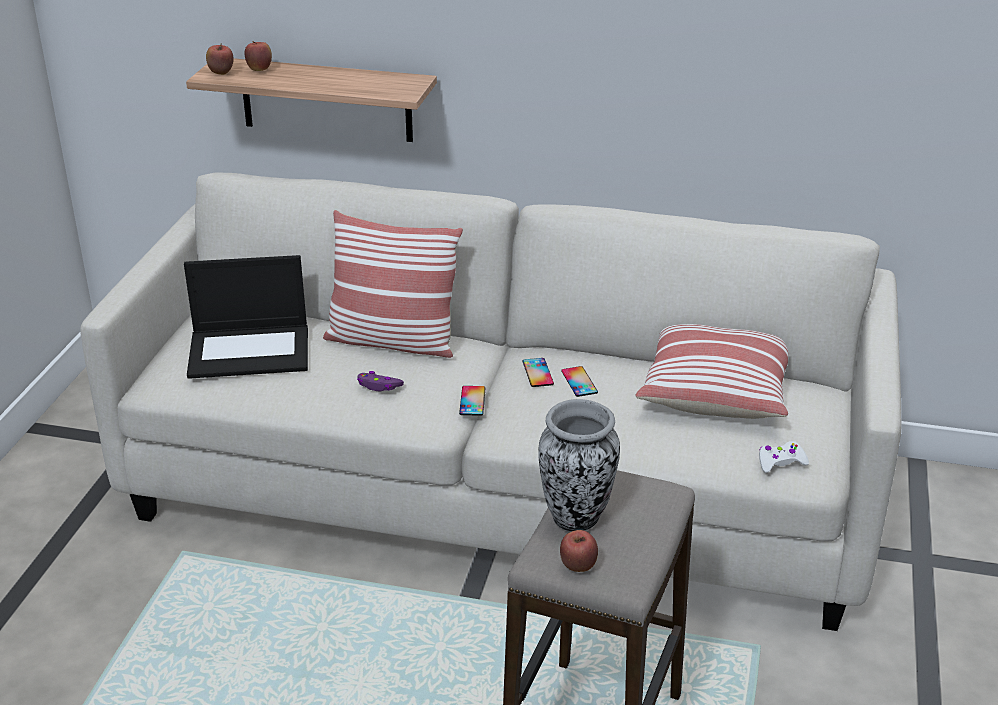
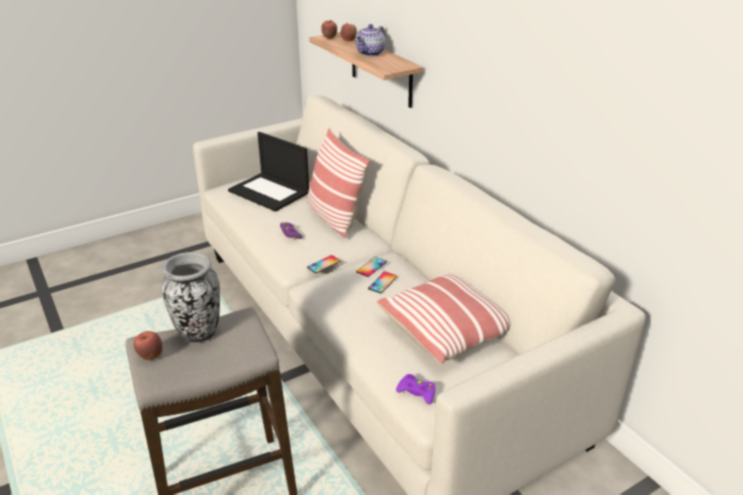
camera: 45 degrees right, 0 degrees up
white game controller [759,441,809,473] -> purple game controller [396,374,435,404]
none -> teapot [356,24,386,57]

